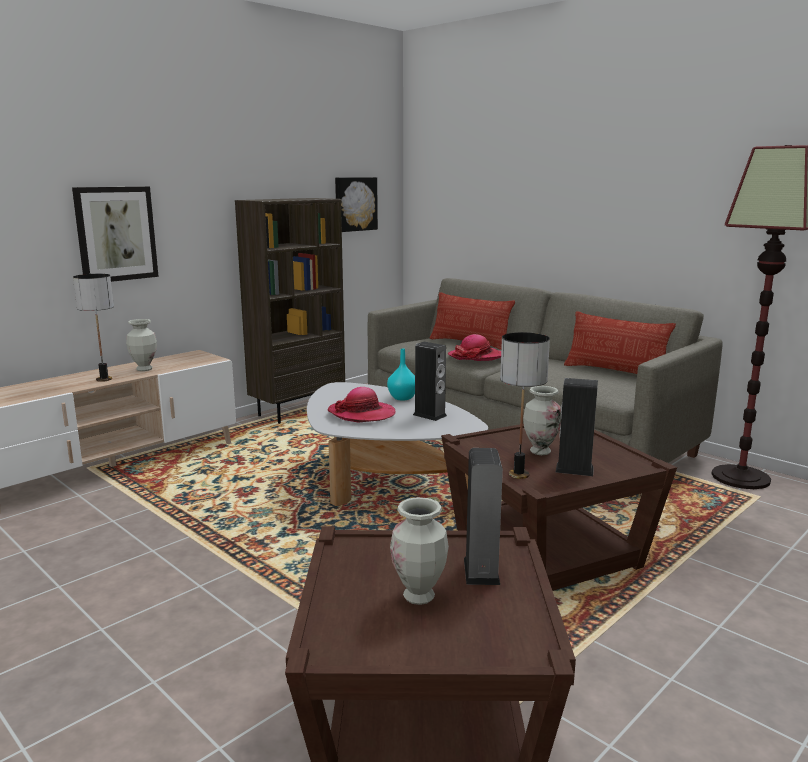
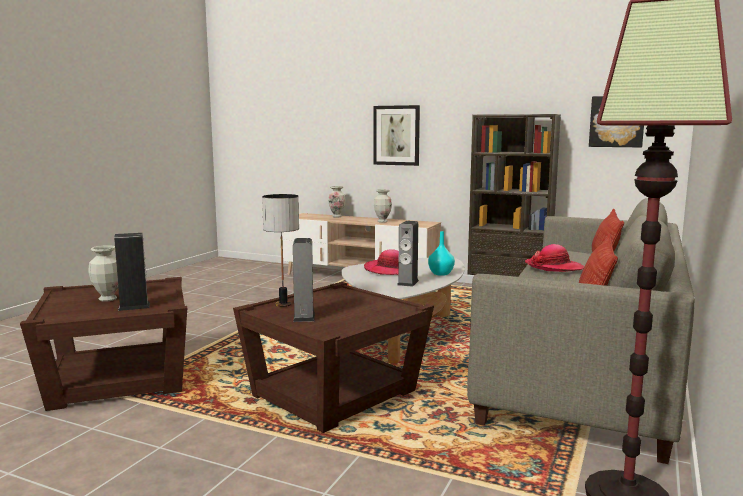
camera: 70 degrees right, 5 degrees down
table lamp [73,274,114,382] -> none
vase [523,386,561,455] -> vase moved to [328,186,346,217]

